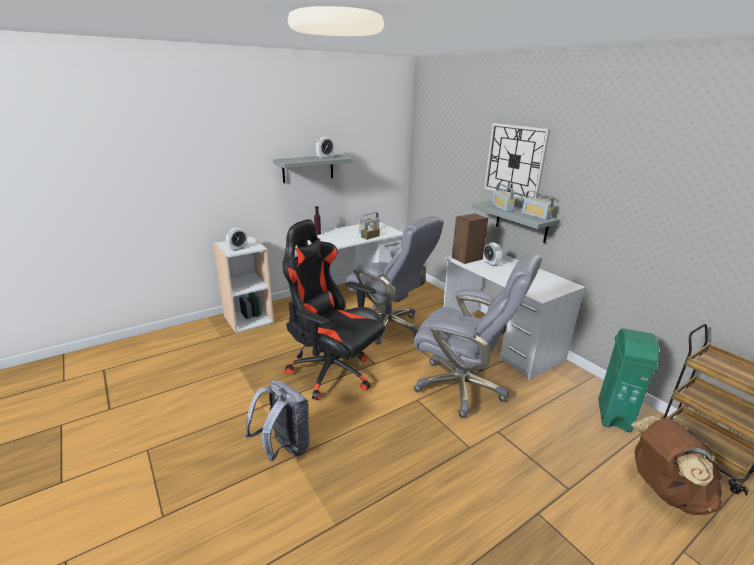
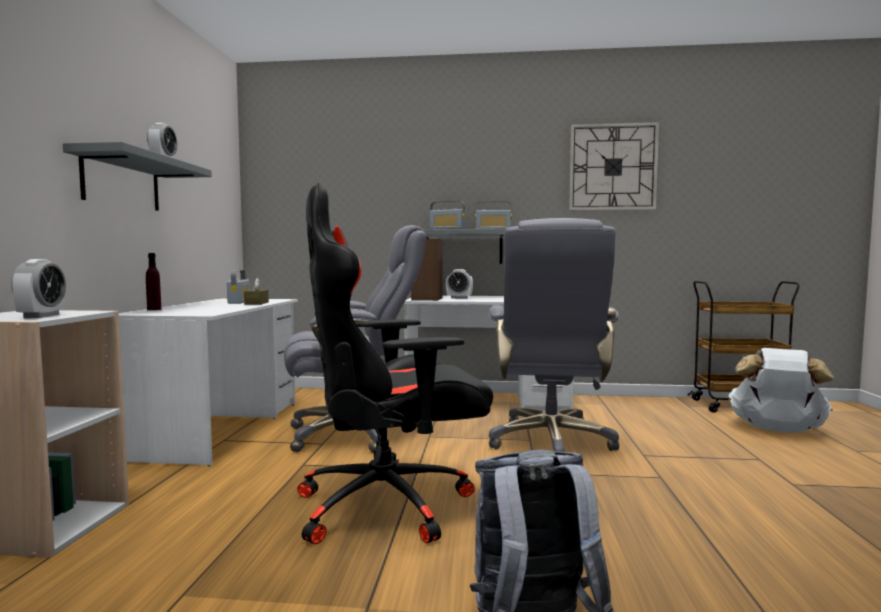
camera: 50 degrees left, 20 degrees down
grey office chair [414,253,542,418] -> grey office chair turned 120 degrees clockwise [489,218,619,452]
wall clock [484,123,550,199] -> wall clock moved to [569,122,659,210]
green trash can [598,328,659,433] -> none
brown backpack [631,416,722,515] -> white backpack [728,348,833,433]

